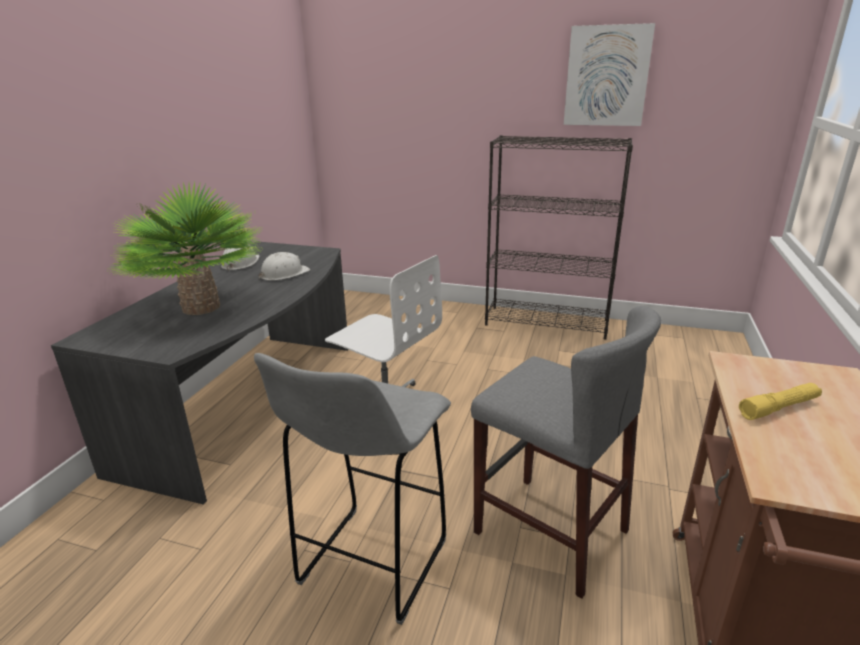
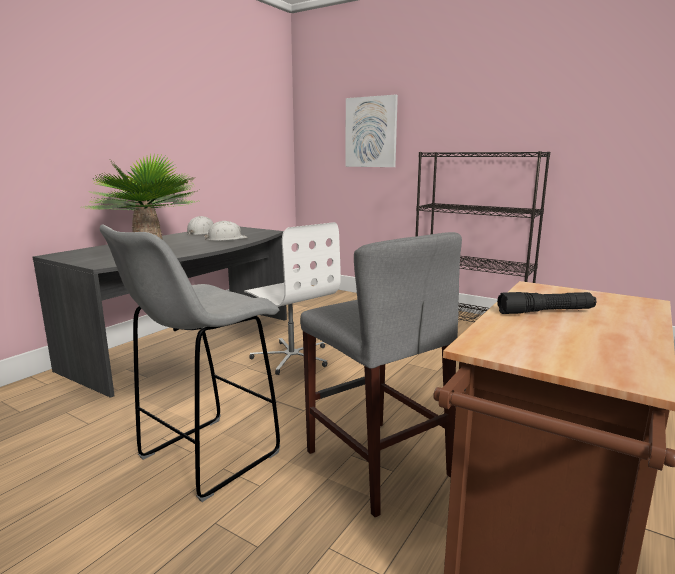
camera: 15 degrees right, 10 degrees down
picture [564,23,655,126] -> picture moved to [345,95,398,167]
yellow flashlight [739,383,822,420] -> black flashlight [497,292,596,314]

